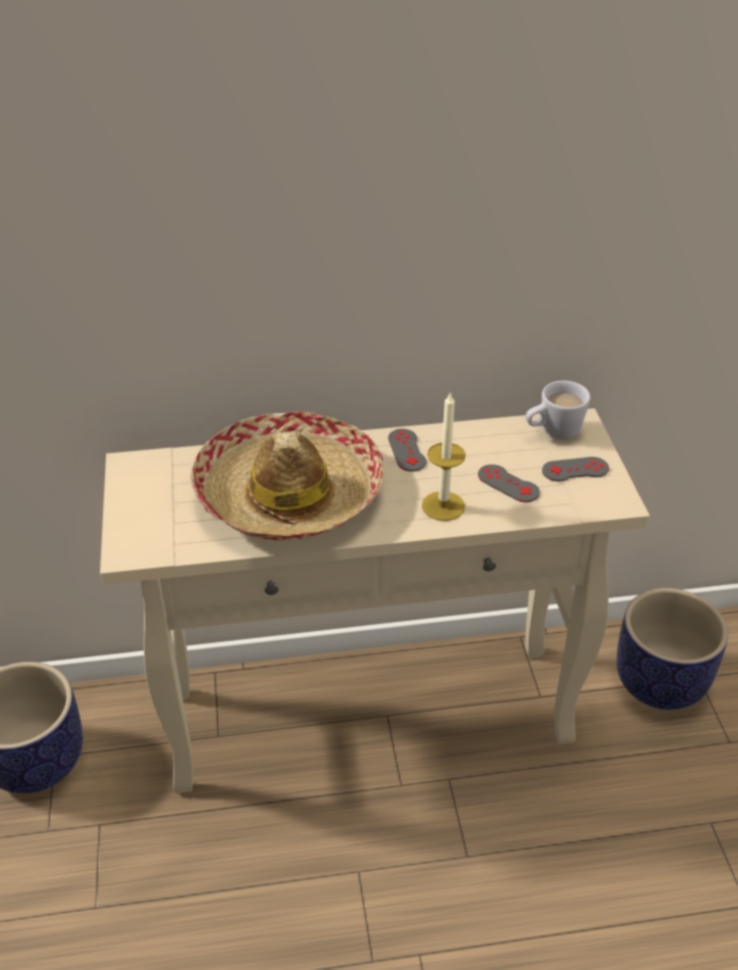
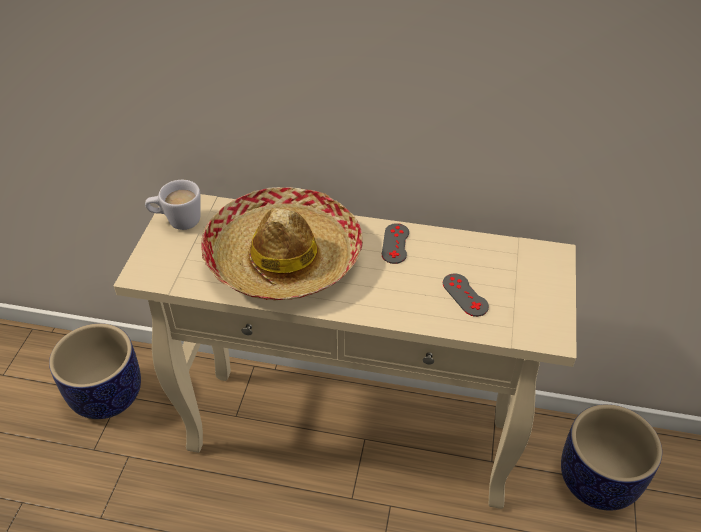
camera: 20 degrees right, 5 degrees up
candle [422,391,466,521] -> none
white mug [526,381,590,440] -> white mug moved to [145,180,201,230]
grey game controller [542,457,609,481] -> none

